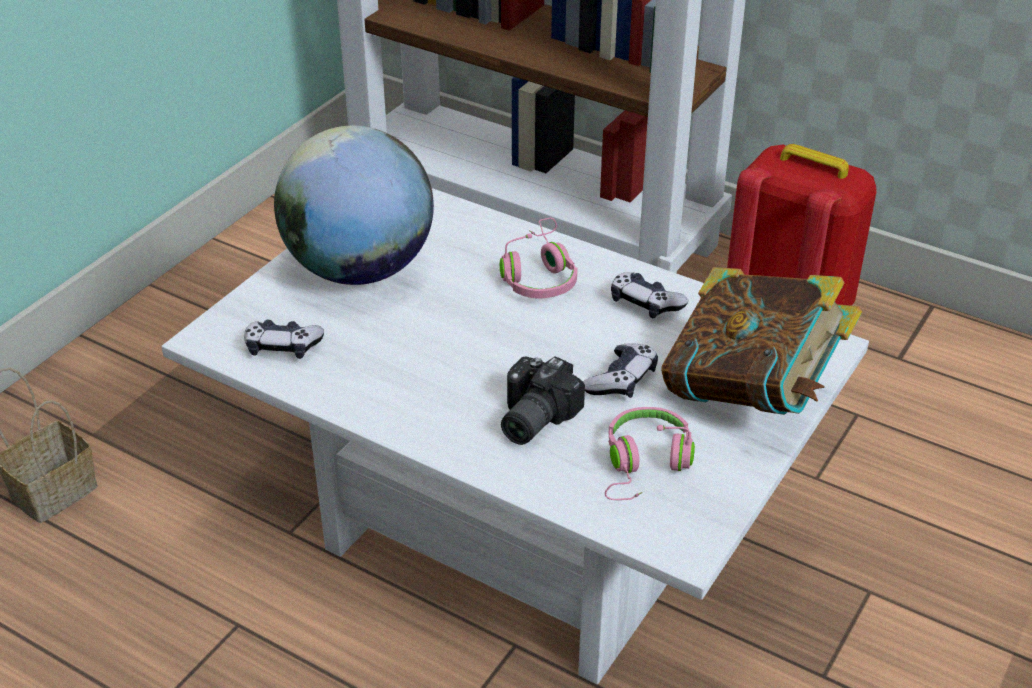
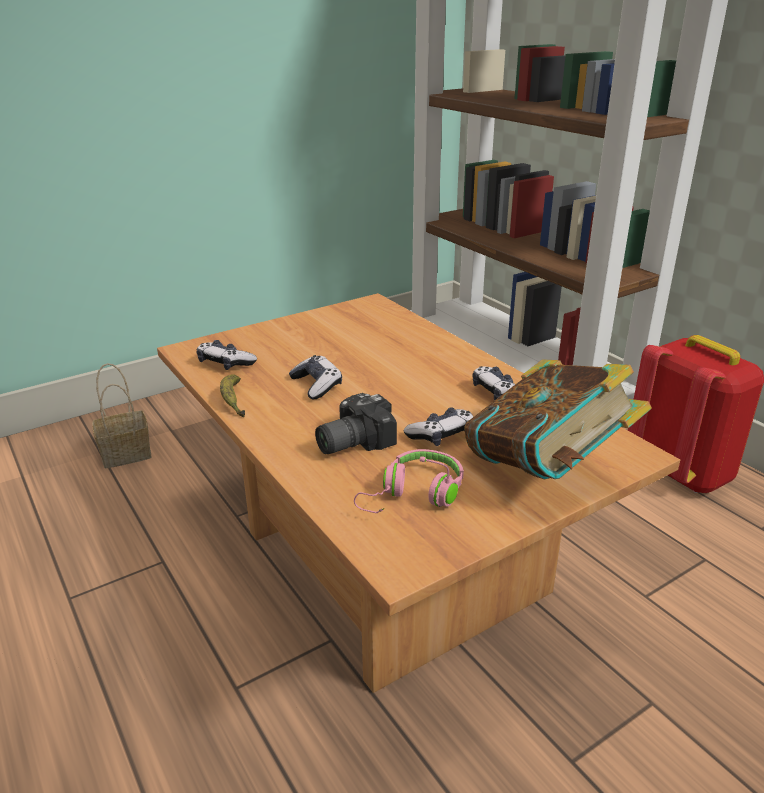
camera: 25 degrees right, 10 degrees down
white coffee table [161,188,869,685] -> brown coffee table [157,293,680,693]
globe [274,126,434,285] -> none
pink headphones [500,218,577,299] -> none
none -> banana [220,374,245,417]
none -> game controller [289,355,342,399]

